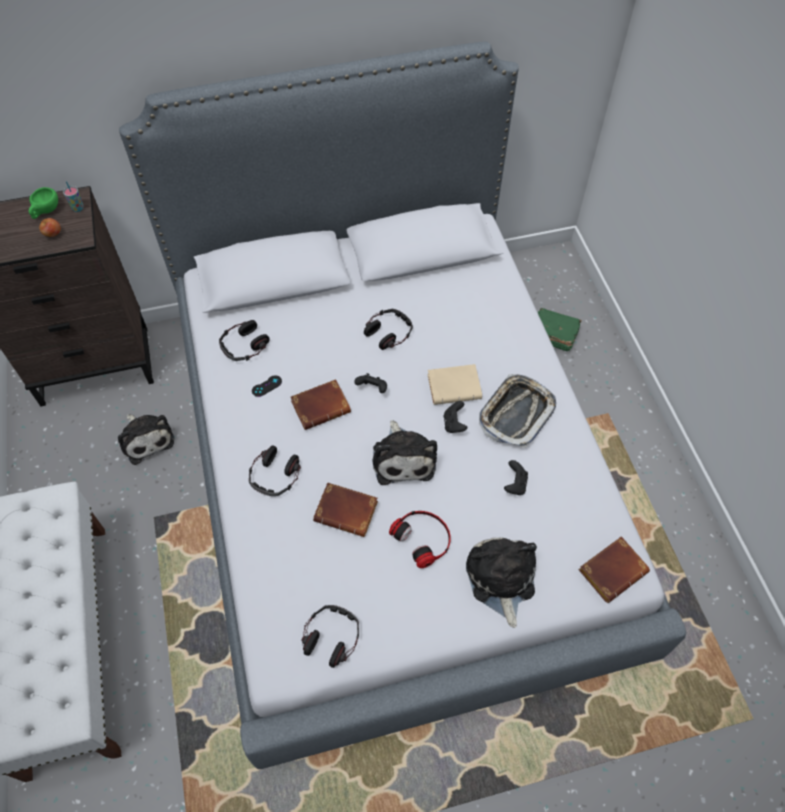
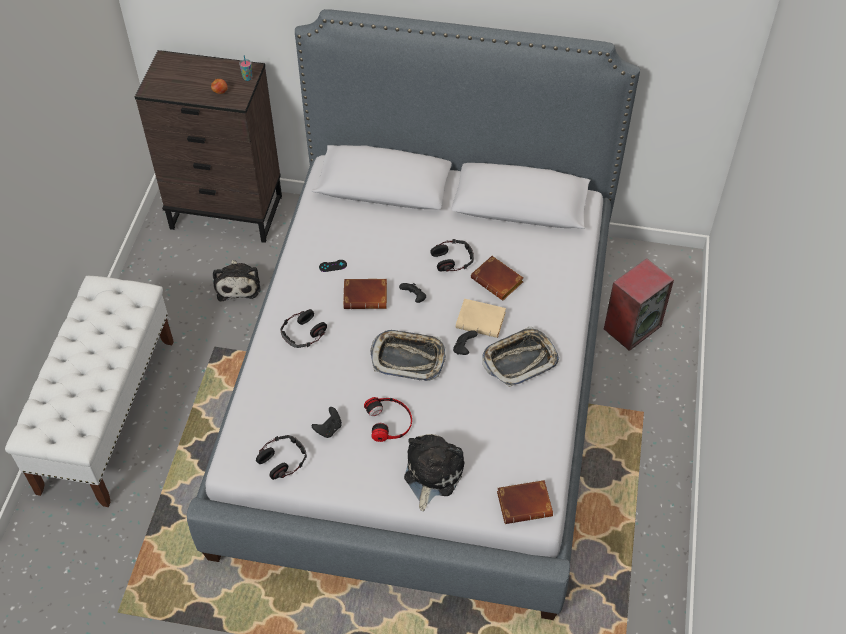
camera: 25 degrees right, 5 degrees down
green cup [29,187,58,219] -> none
headphones [219,320,270,361] -> none
brown book [313,482,378,537] -> brown book moved to [471,256,524,300]
plush toy [373,420,437,485] -> tray [370,330,446,381]
black game controller [504,460,528,495] -> black game controller moved to [312,407,342,438]
green book [538,308,582,351] -> speaker [604,258,674,351]

